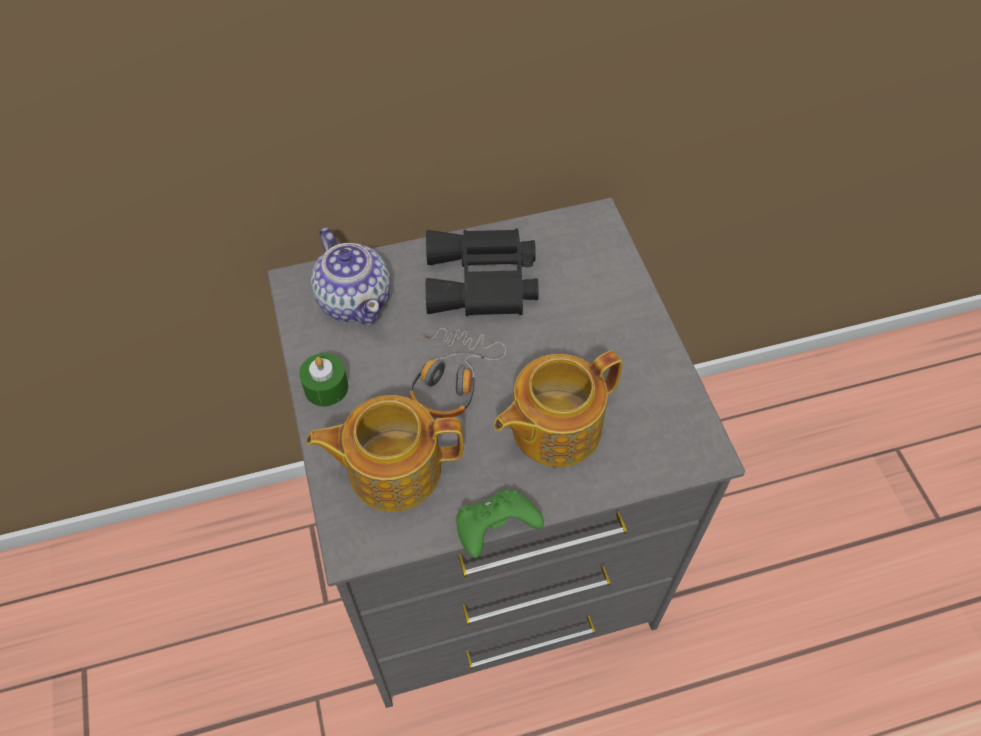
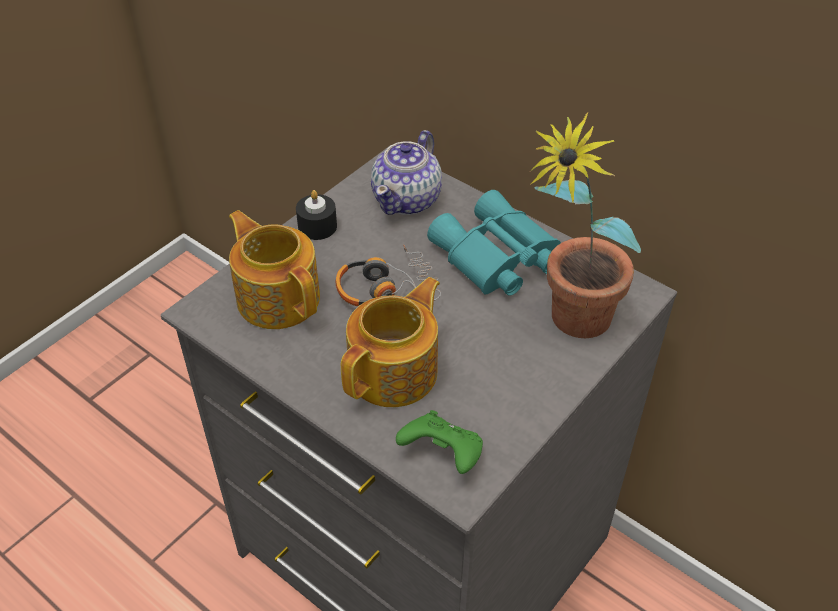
camera: 55 degrees right, 10 degrees down
green candle [299,353,348,406] -> black candle [296,190,337,240]
black binoculars [426,229,539,316] -> turquoise binoculars [427,190,561,296]
green game controller [456,490,544,558] -> green game controller moved to [396,410,483,474]
teapot [494,351,623,467] -> teapot turned 105 degrees clockwise [341,277,440,407]
none -> potted plant [529,112,641,338]

